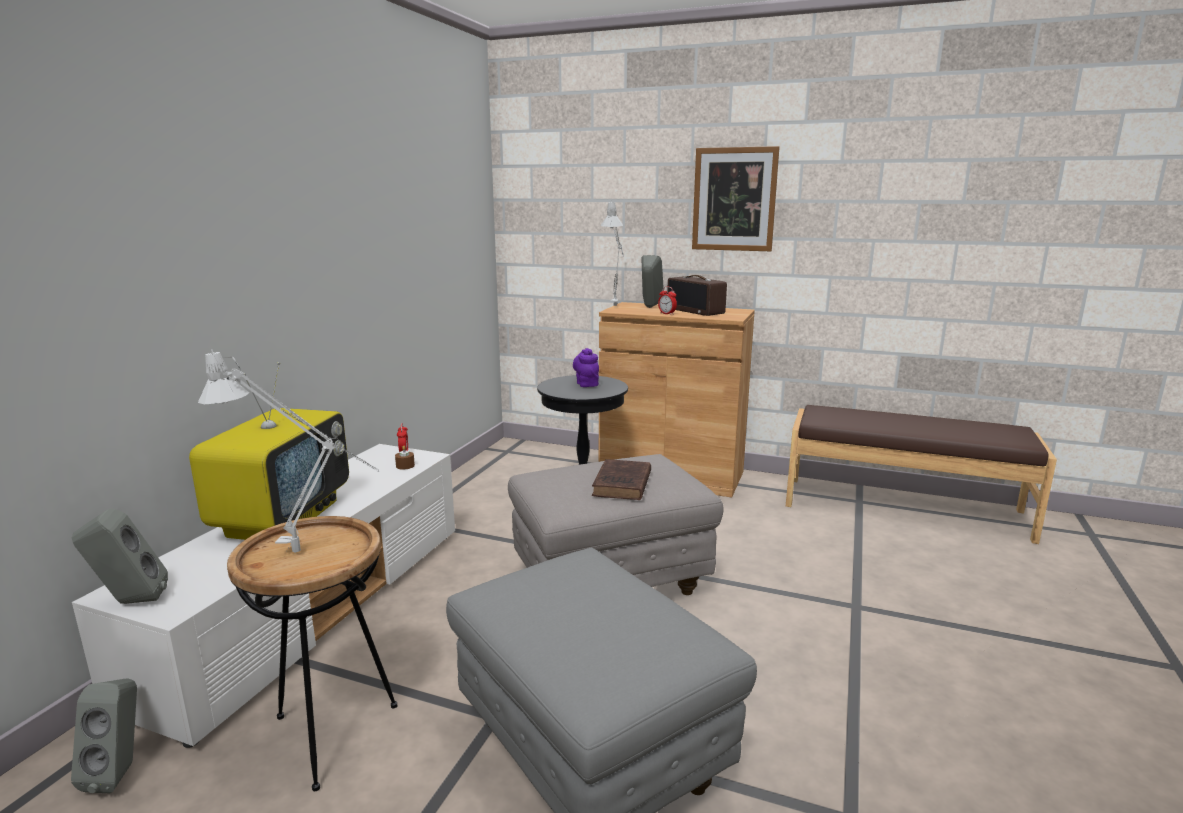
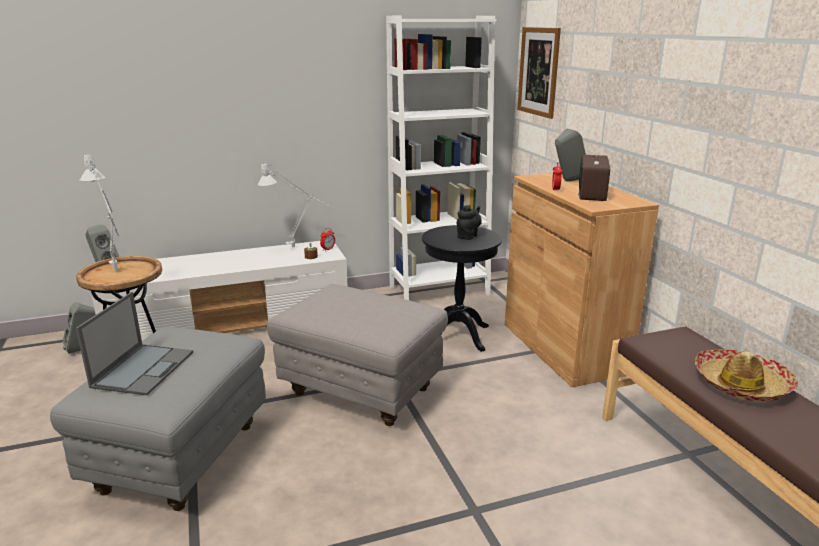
camera: 50 degrees right, 5 degrees up
television [189,362,349,540] -> none
purple teapot [573,348,599,387] -> black teapot [457,205,482,240]
brown book [592,459,651,500] -> none
grey table lamp [600,200,624,306] -> grey table lamp moved to [258,164,329,248]
picture [692,146,780,251] -> picture moved to [517,27,561,119]
none -> laptop [76,292,193,395]
none -> white bookcase [386,16,496,300]
none -> hat [695,349,798,401]

